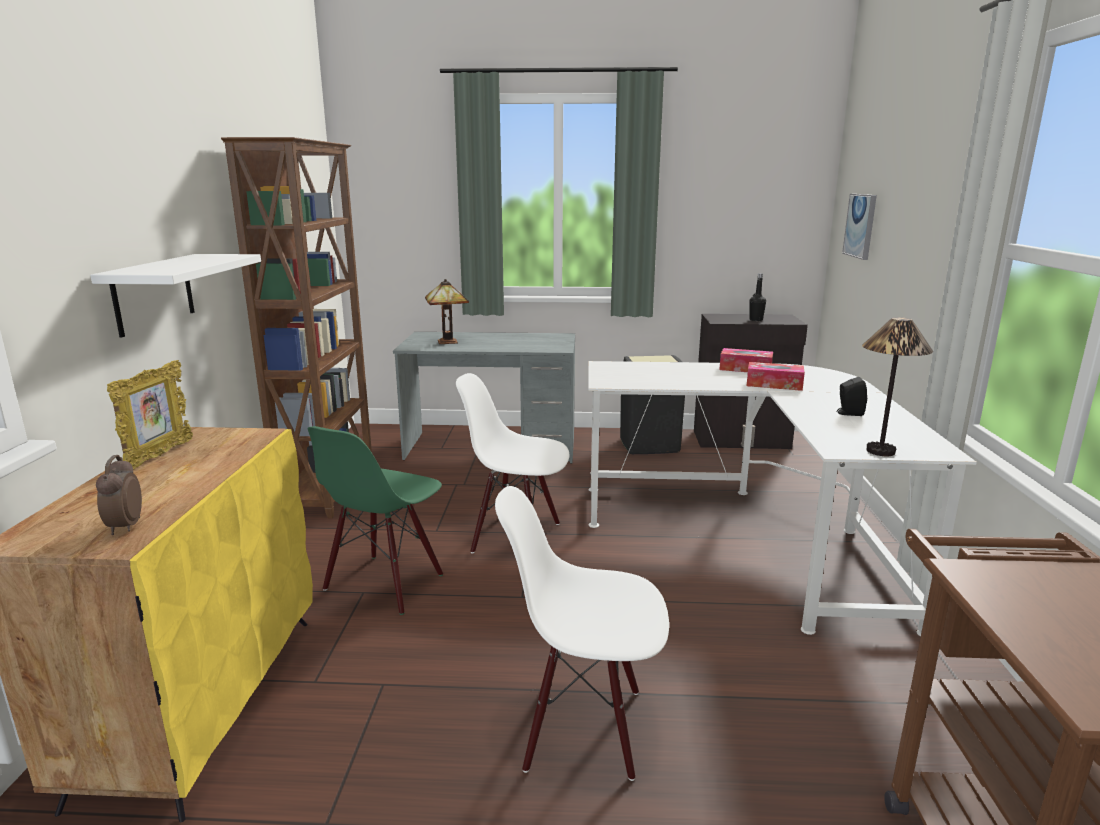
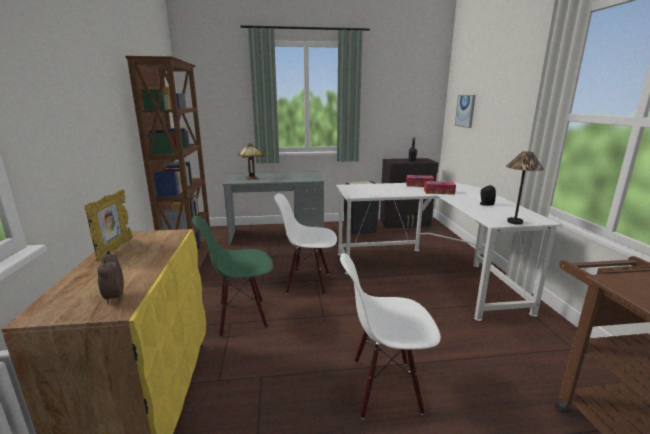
camera: 10 degrees left, 0 degrees up
white shelf [90,254,261,338] -> none
green chair [308,426,443,615] -> green chair turned 60 degrees clockwise [192,216,273,337]

